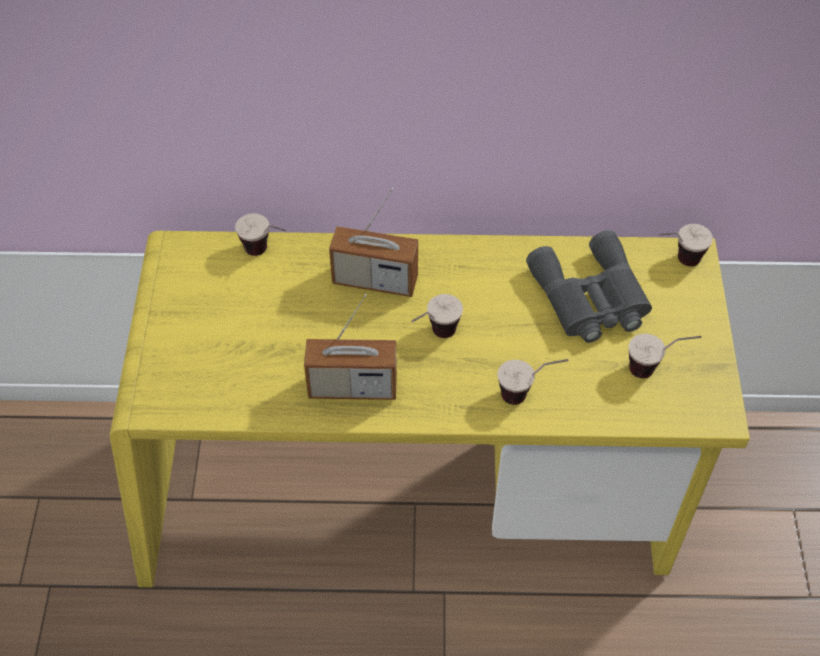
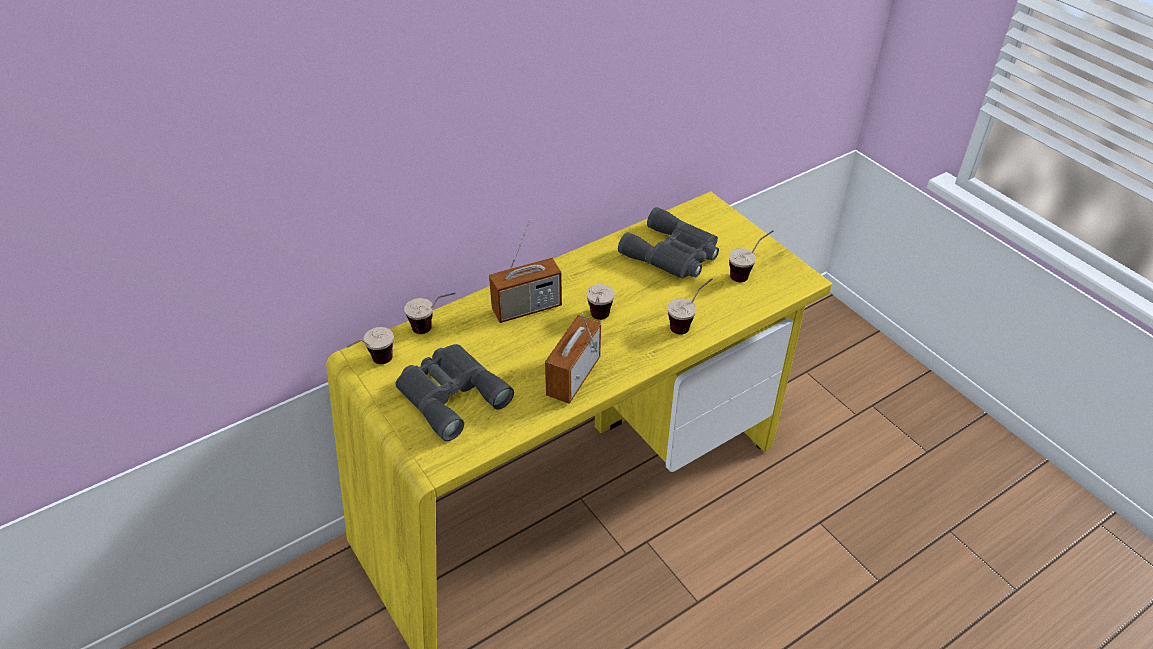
camera: 35 degrees left, 10 degrees down
radio [304,294,397,400] -> radio turned 150 degrees clockwise [545,313,601,404]
cup [659,224,713,266] -> cup moved to [347,327,393,364]
none -> grey binoculars [395,344,514,441]

